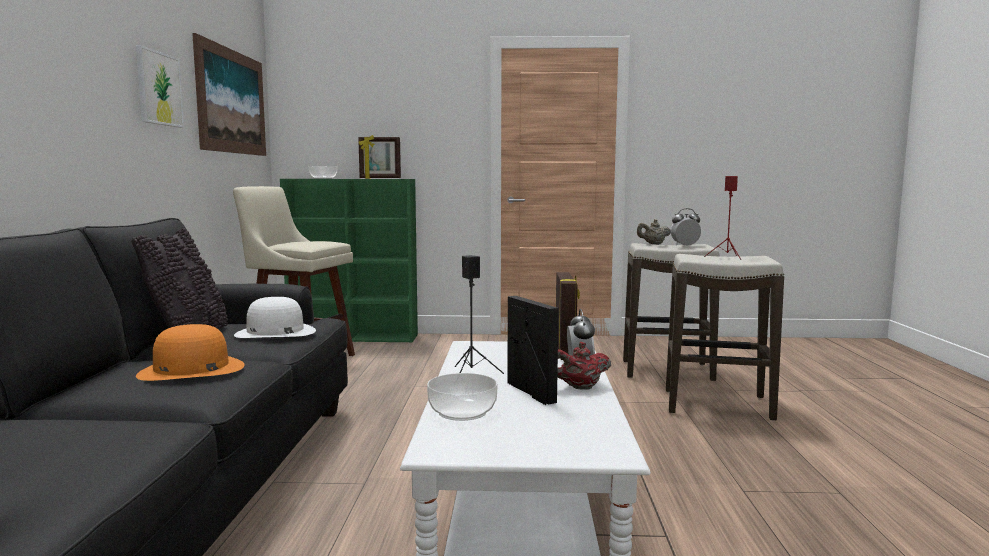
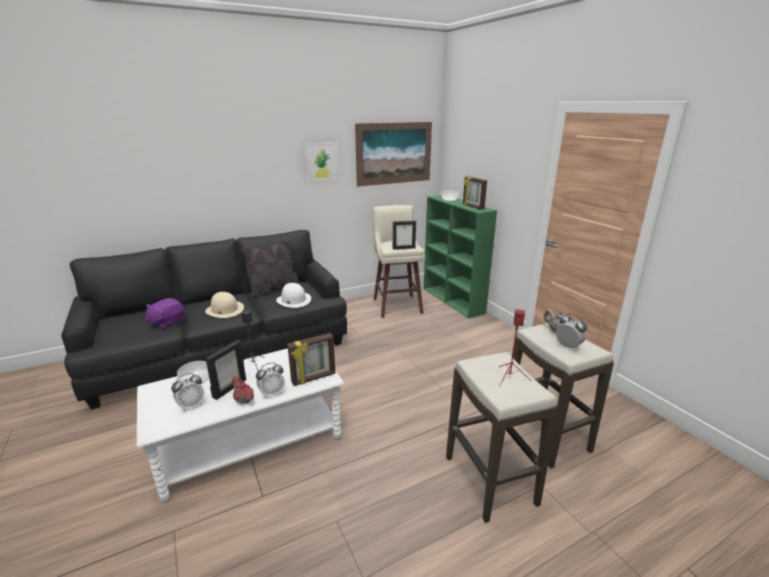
camera: 60 degrees right, 15 degrees up
orange hat [136,324,245,381] -> beige hat [205,292,244,318]
none -> purple plush toy [146,298,184,329]
none -> alarm clock [171,373,204,411]
none -> picture frame [392,220,416,249]

